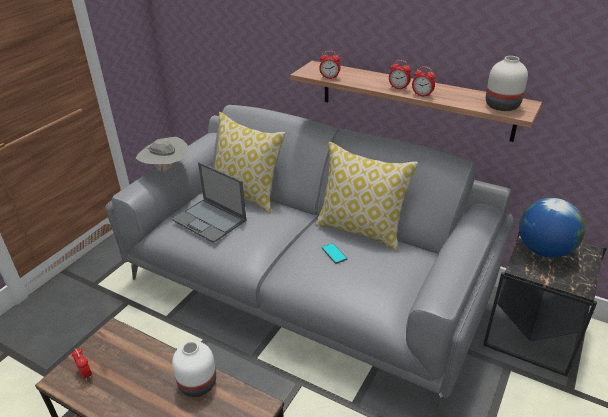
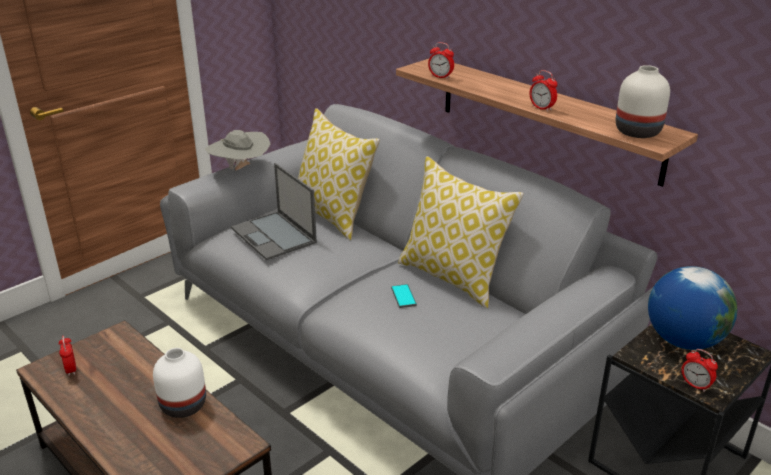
camera: 15 degrees right, 5 degrees down
alarm clock [389,60,411,90] -> alarm clock moved to [681,349,718,392]

